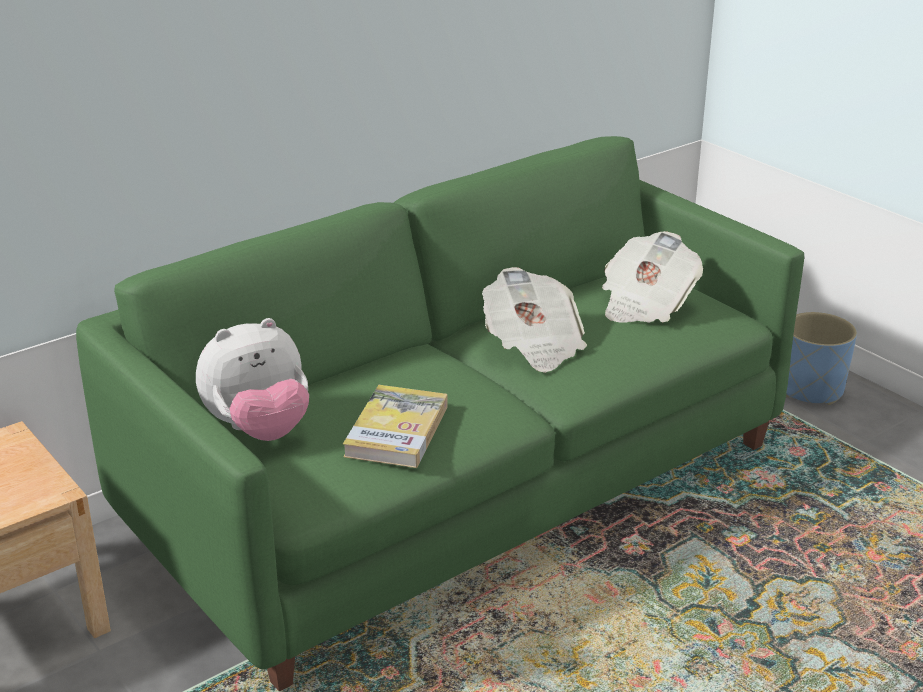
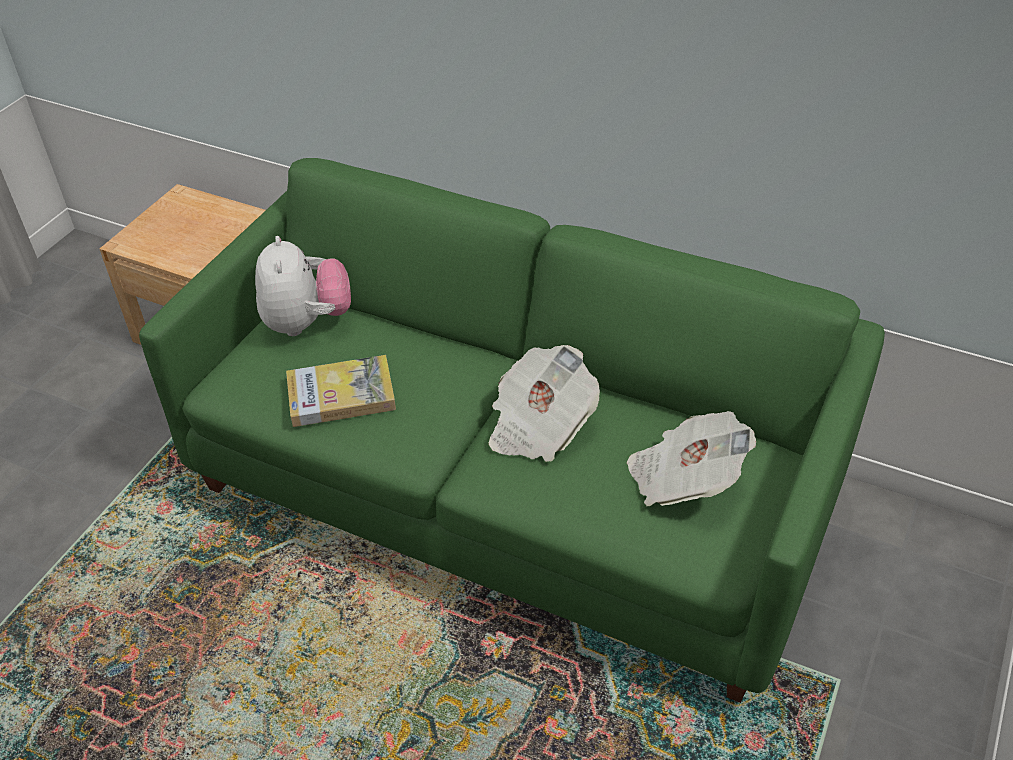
camera: 65 degrees right, 15 degrees up
plush toy [196,318,309,441] -> plush toy turned 135 degrees counterclockwise [255,236,351,336]
blue planter [786,312,857,405] -> none

